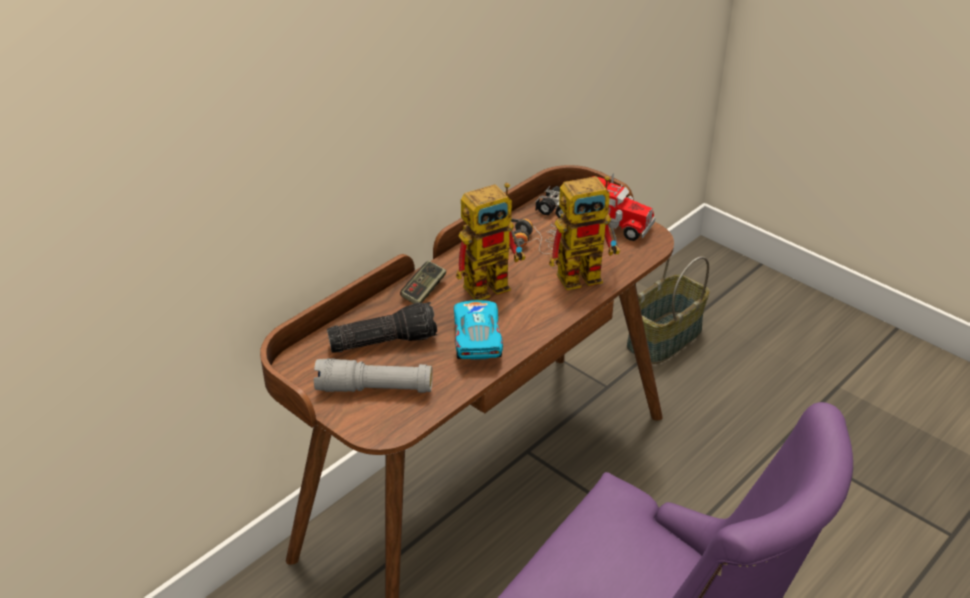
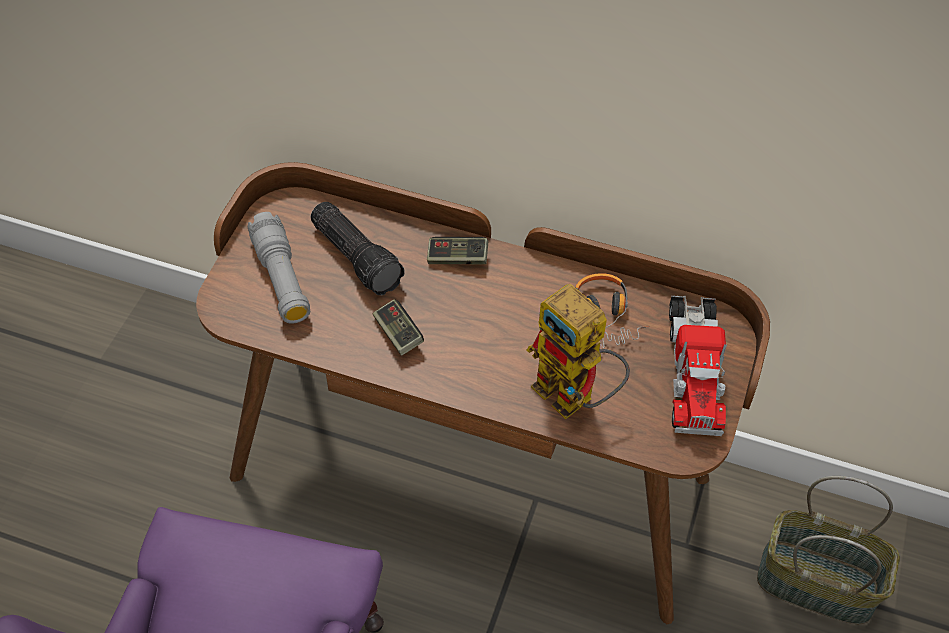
camera: 65 degrees right, 15 degrees up
toy car [454,300,503,360] -> game controller [373,299,424,356]
toy robot [456,183,526,300] -> none

